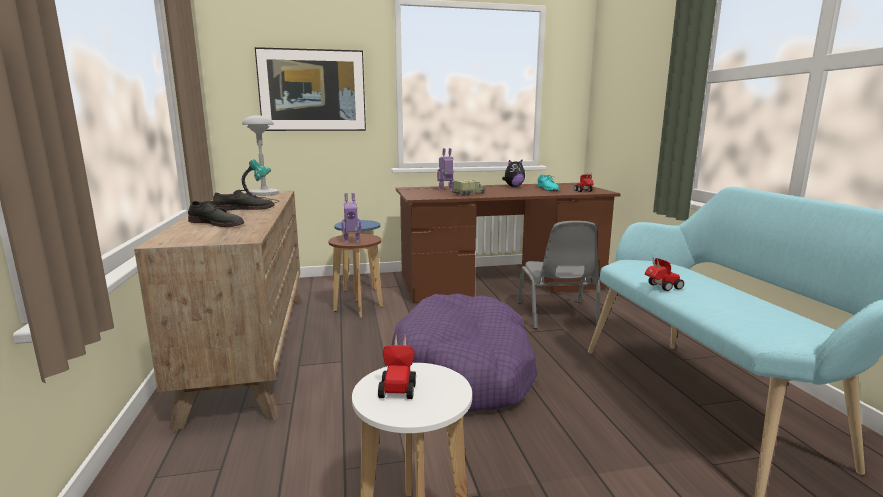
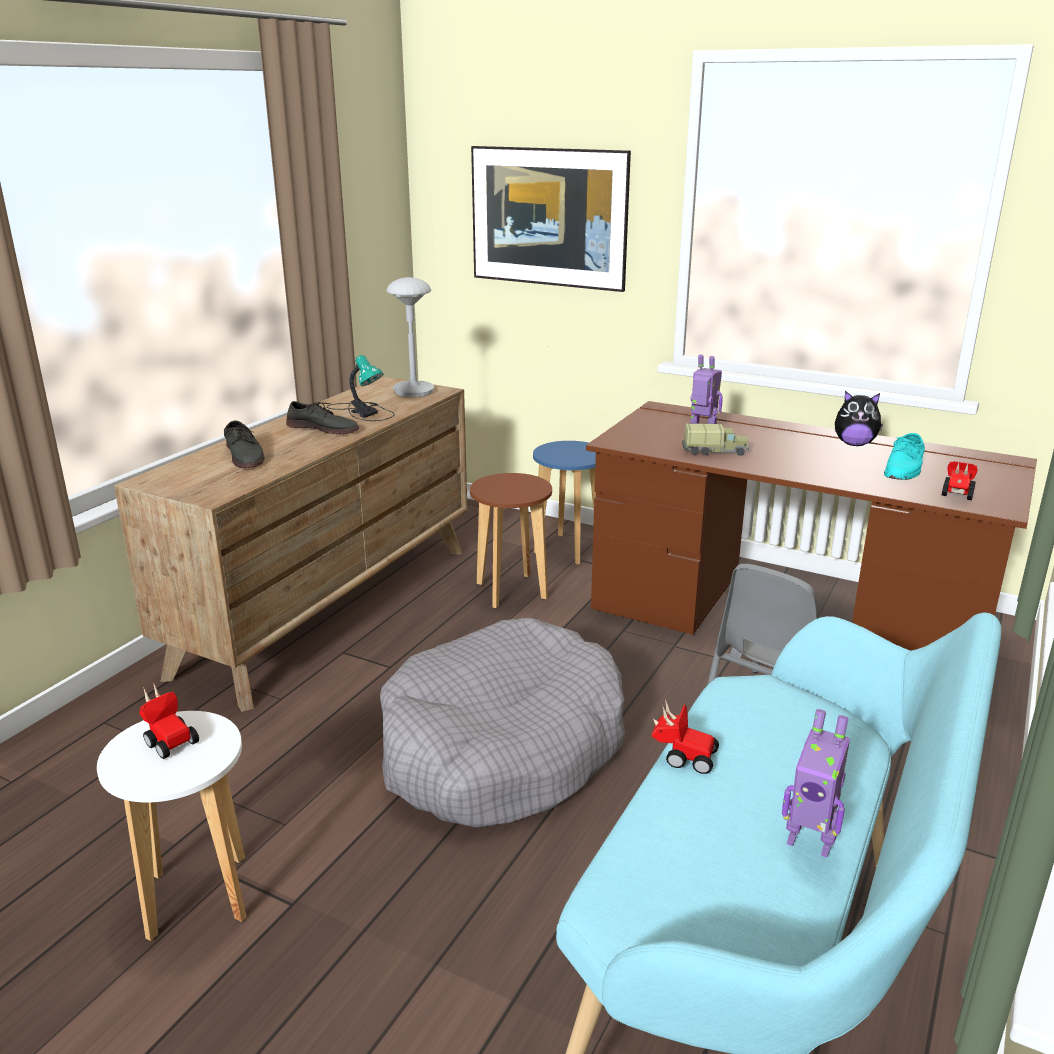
camera: 40 degrees right, 10 degrees up
toy robot [341,193,361,244] -> toy robot moved to [782,709,850,857]
toy car [378,335,416,399] -> toy car turned 90 degrees counterclockwise [139,682,199,759]
purple dog bed [392,294,538,412] -> grey dog bed [380,618,625,828]

